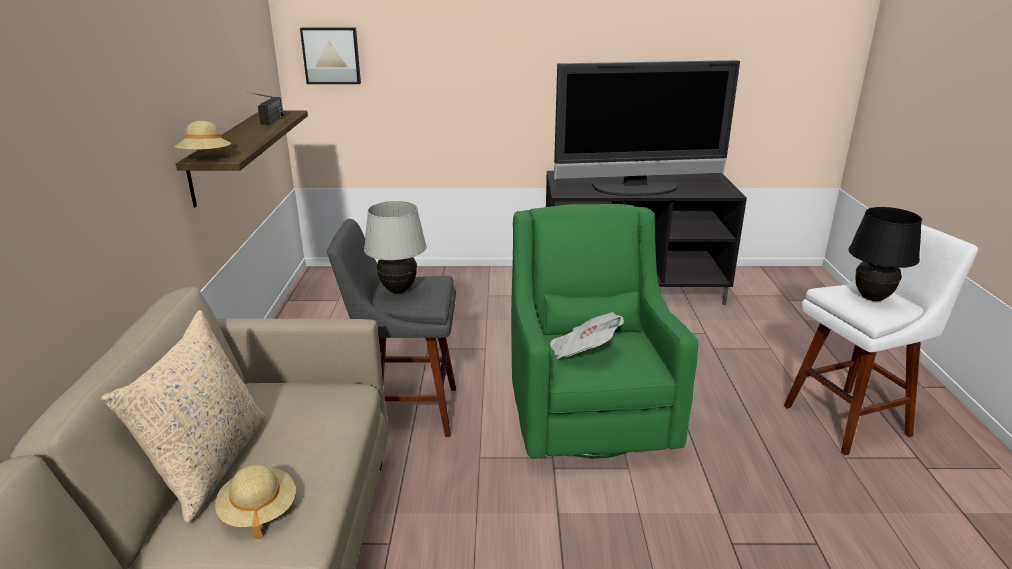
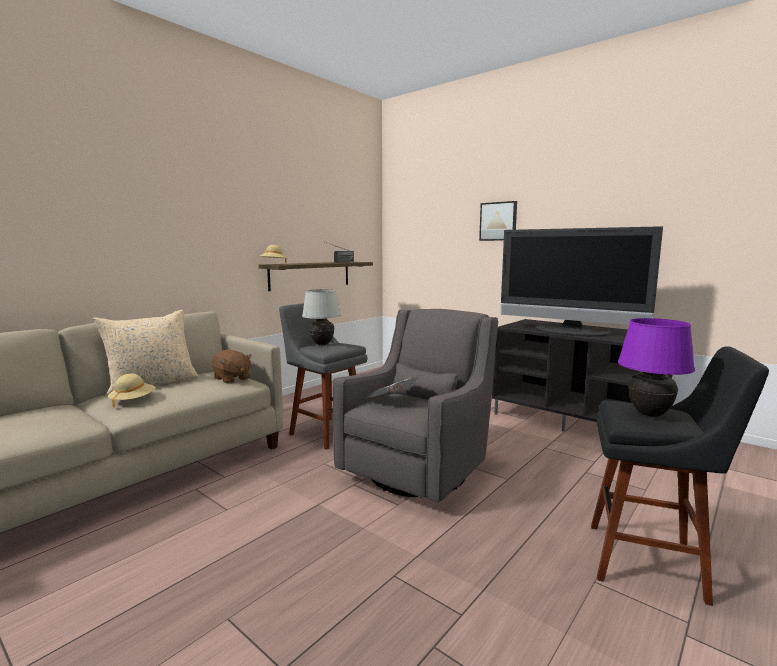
camera: 40 degrees right, 15 degrees down
picture [300,27,361,84] -> picture moved to [479,201,517,241]
green armchair [511,204,699,459] -> grey armchair [333,309,498,502]
white stool [784,224,978,455] -> black stool [591,346,769,606]
black table lamp [849,207,922,301] -> purple table lamp [618,318,695,417]
none -> brown plush toy [212,350,252,384]

